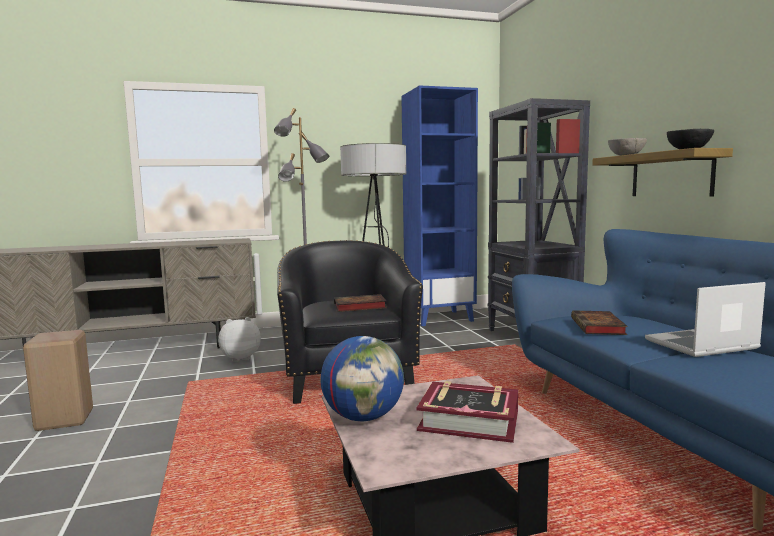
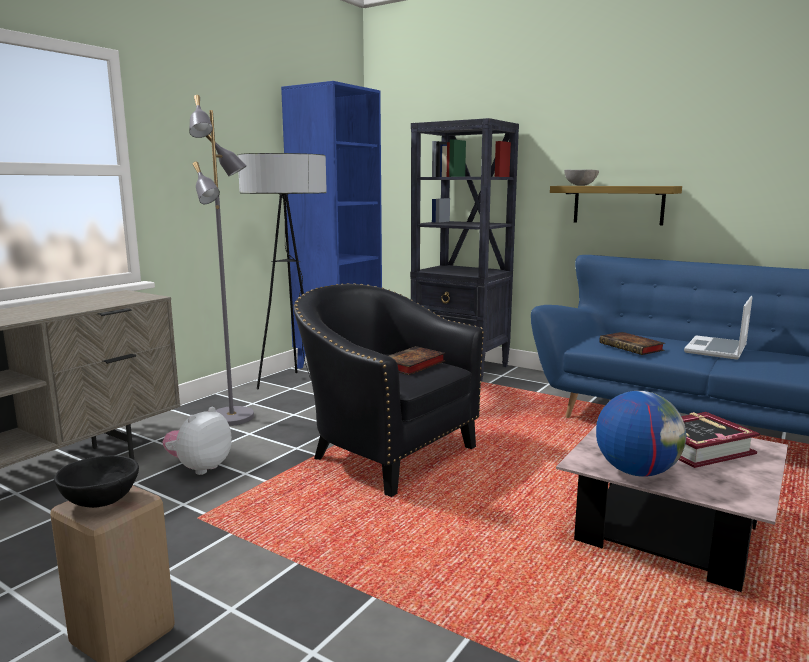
camera: 40 degrees left, 5 degrees up
black bowl [667,129,714,149] -> black bowl moved to [54,455,139,508]

